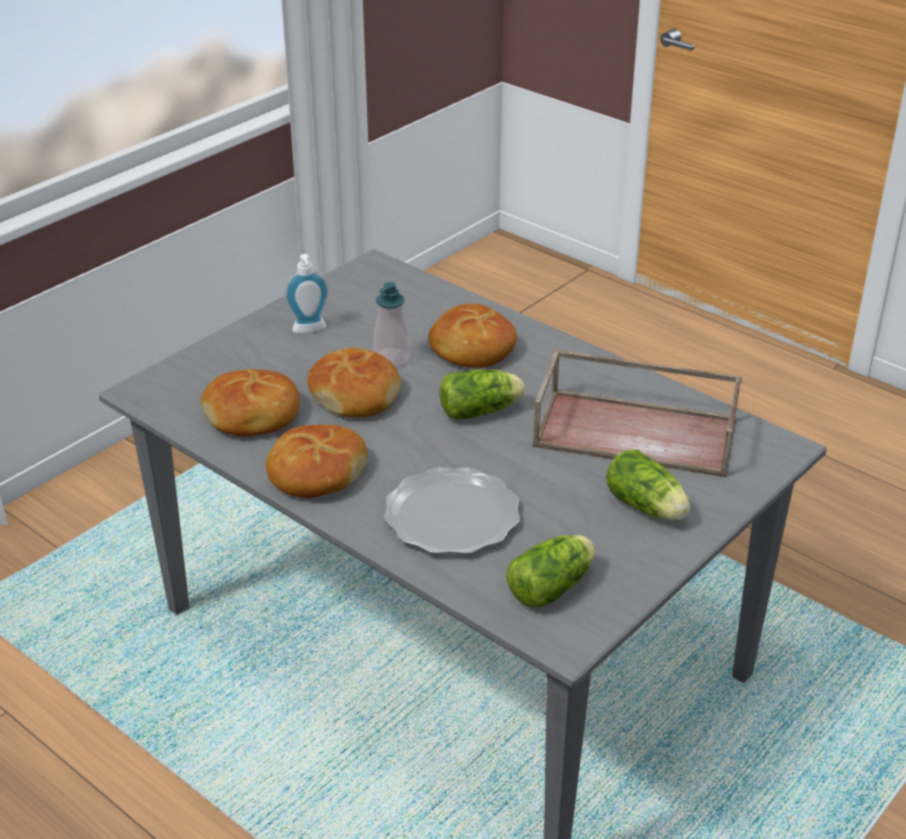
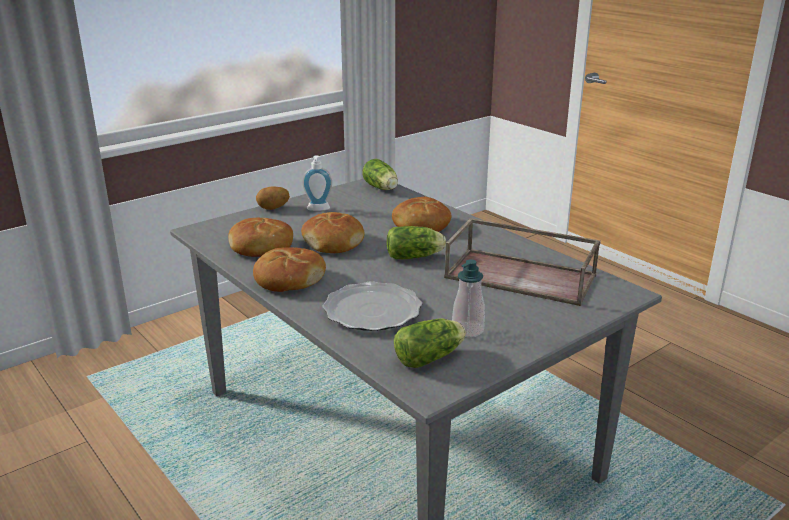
camera: 10 degrees right, 10 degrees down
soap dispenser [373,282,410,368] -> soap dispenser moved to [452,259,485,337]
lettuce [606,450,690,521] -> lettuce moved to [363,159,398,190]
none -> potato [256,186,290,210]

